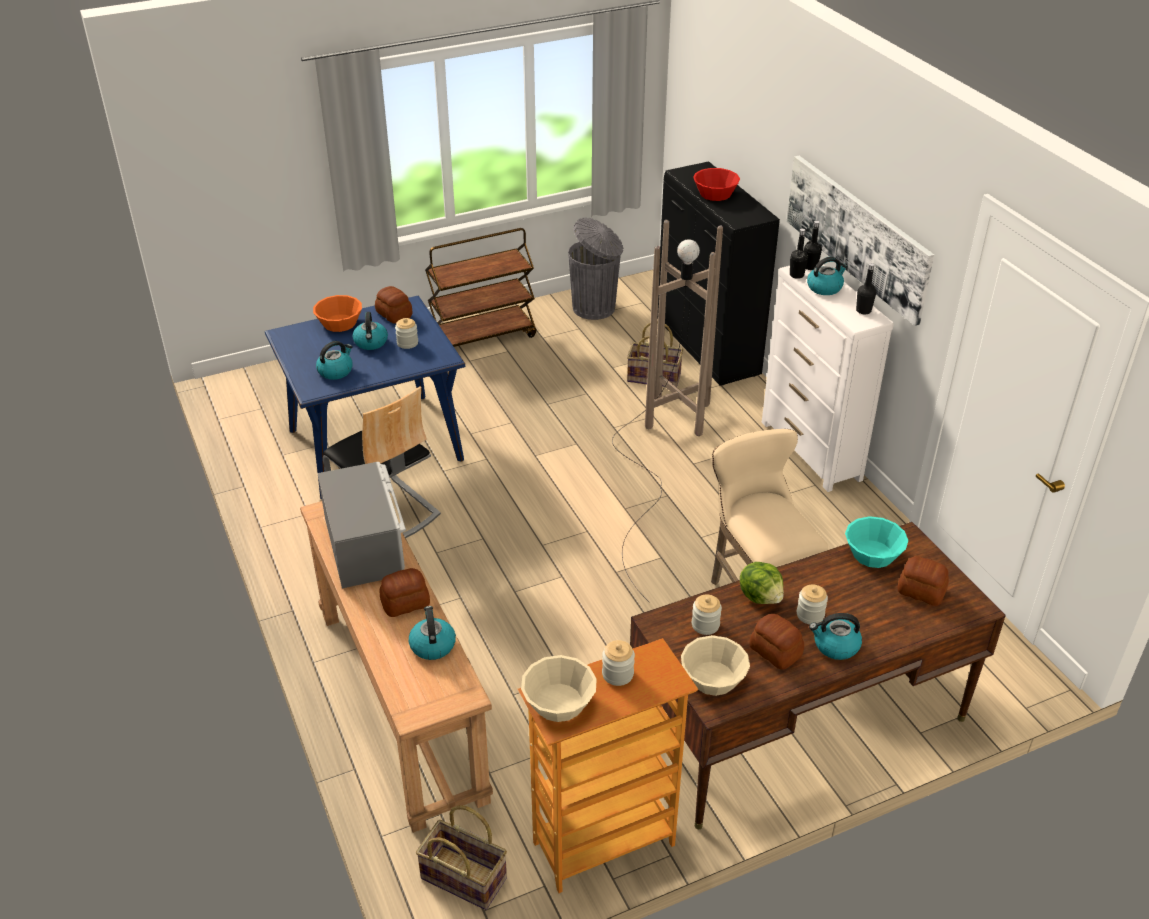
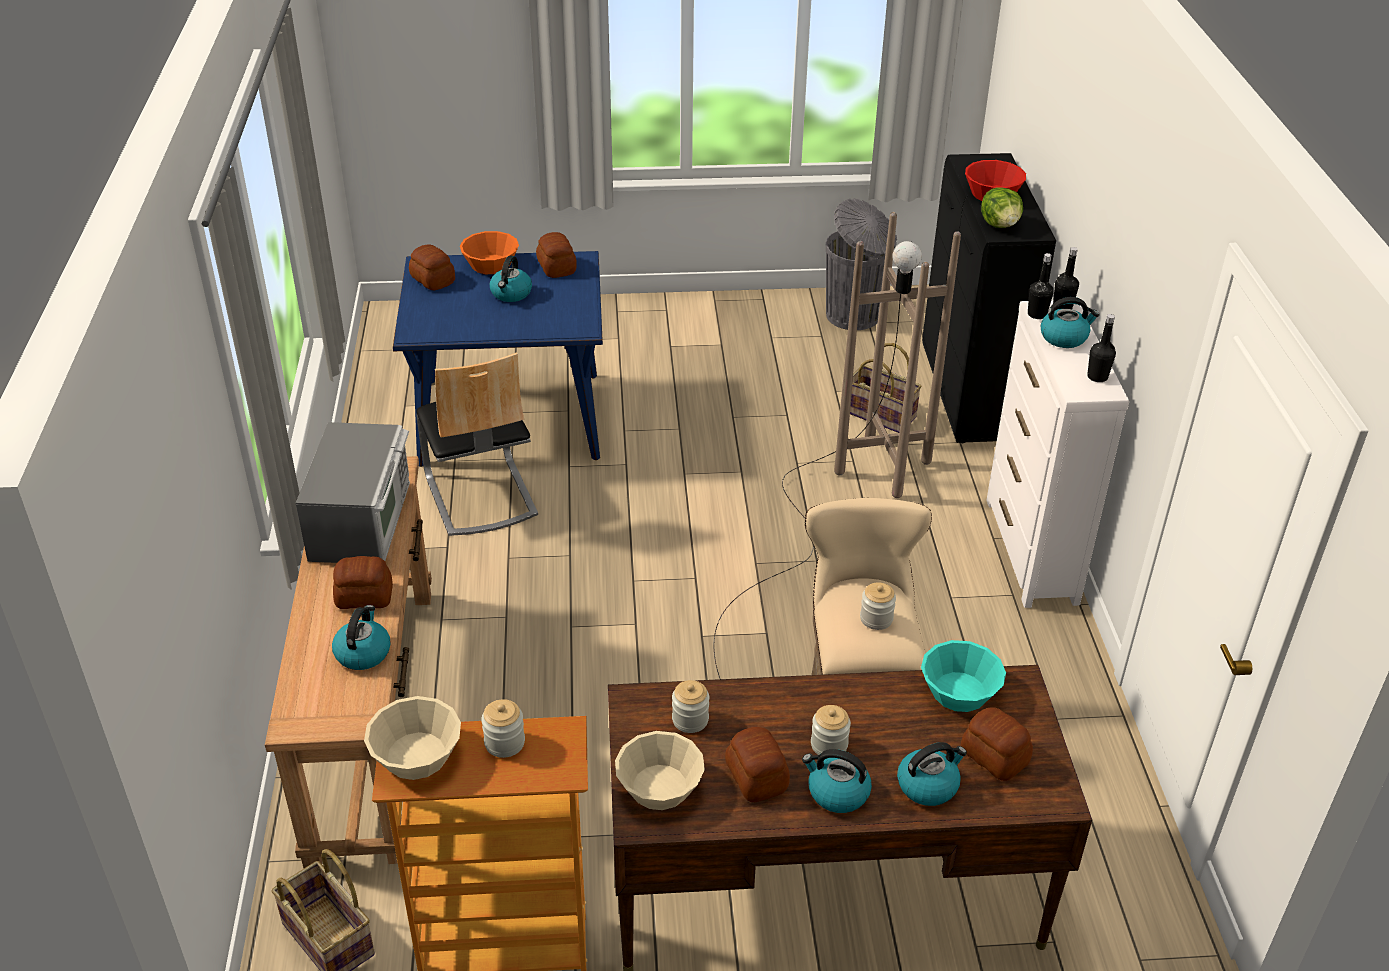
camera: 20 degrees right, 0 degrees up
kettle [316,341,353,380] -> kettle moved to [897,742,967,806]
jar [395,318,418,349] -> jar moved to [860,582,896,630]
brown cart [425,228,536,347] -> none
lettuce [740,562,784,604] -> lettuce moved to [981,187,1023,228]
picture [787,156,934,326] -> none
none -> bread [409,244,455,290]

